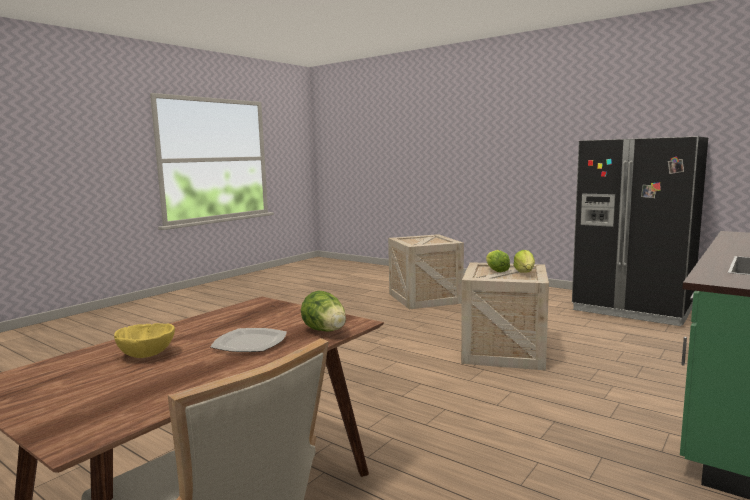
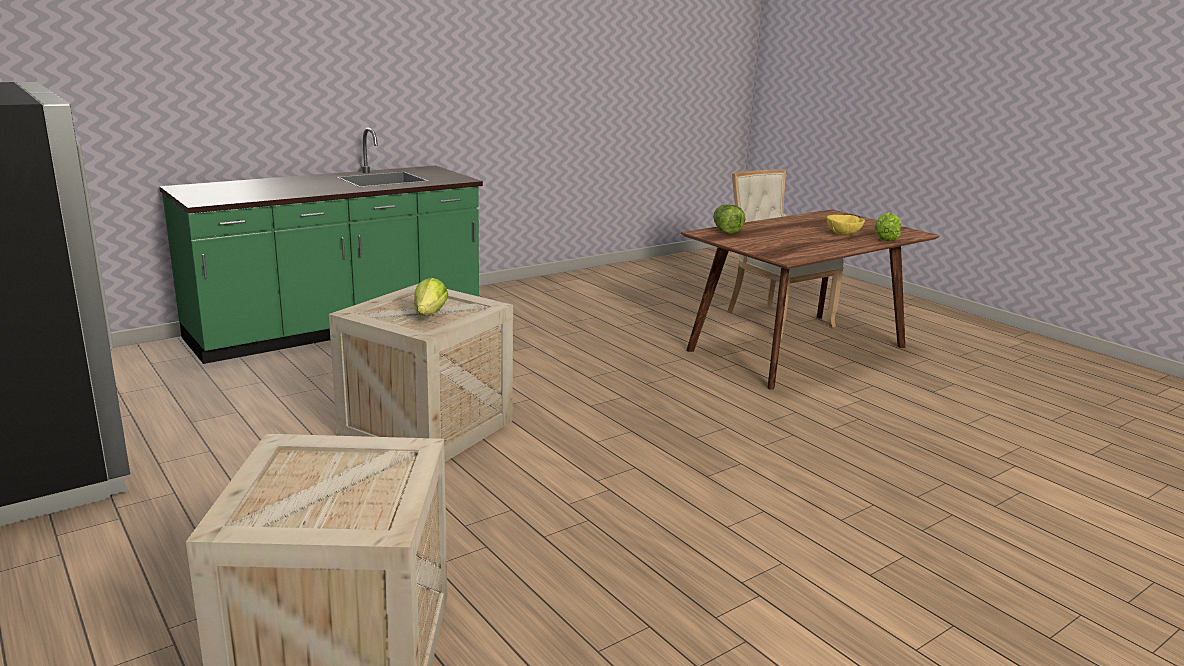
camera: 165 degrees left, 10 degrees up
plate [210,328,287,352] -> none
lettuce [513,250,535,273] -> lettuce moved to [874,213,901,241]

